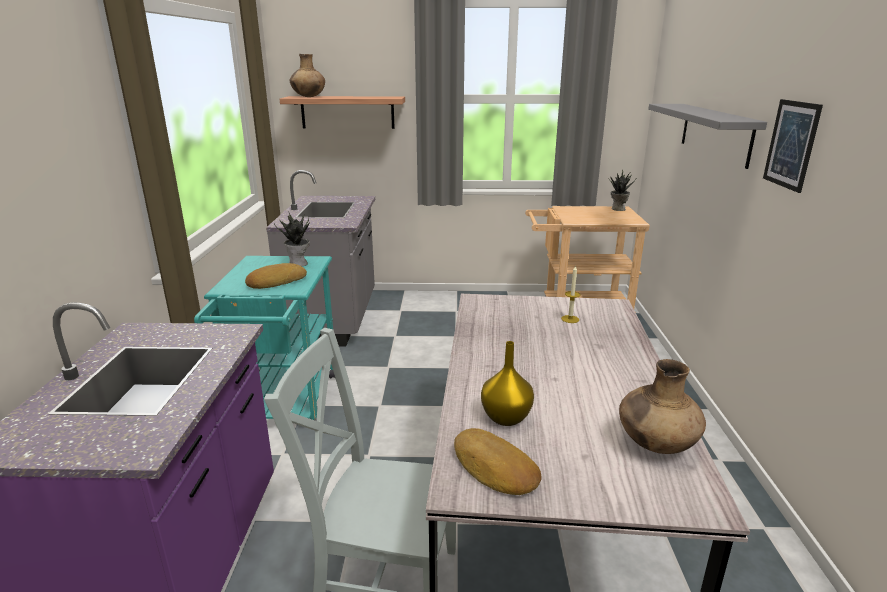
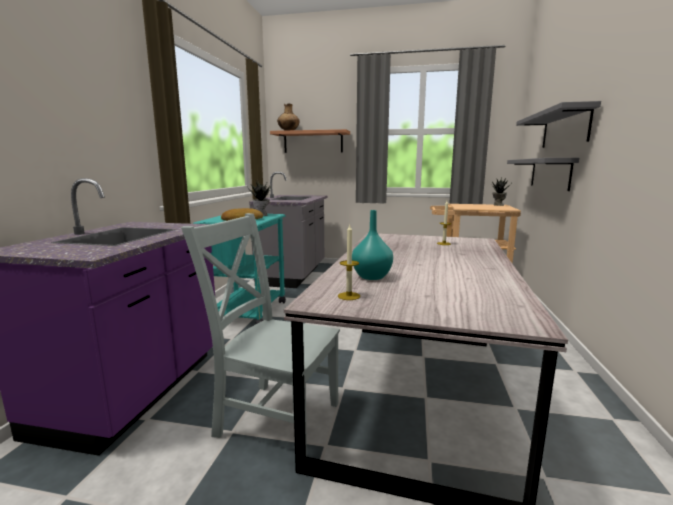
camera: 10 degrees right, 10 degrees down
bread [454,428,541,495] -> candle [338,225,360,300]
yellow vase [481,341,534,426] -> turquoise vase [352,210,393,280]
brown vase [619,359,706,454] -> none
picture [763,99,823,193] -> none
none -> grey shelf [507,158,579,191]

